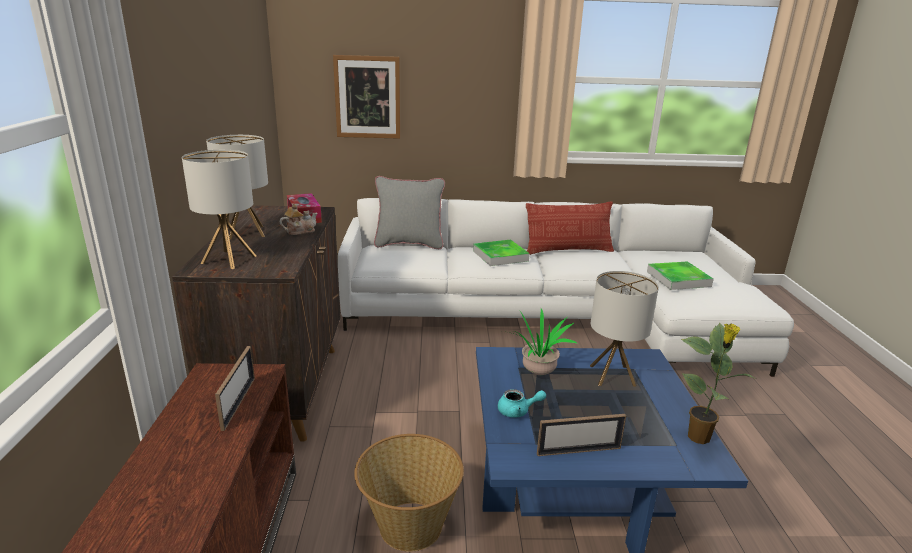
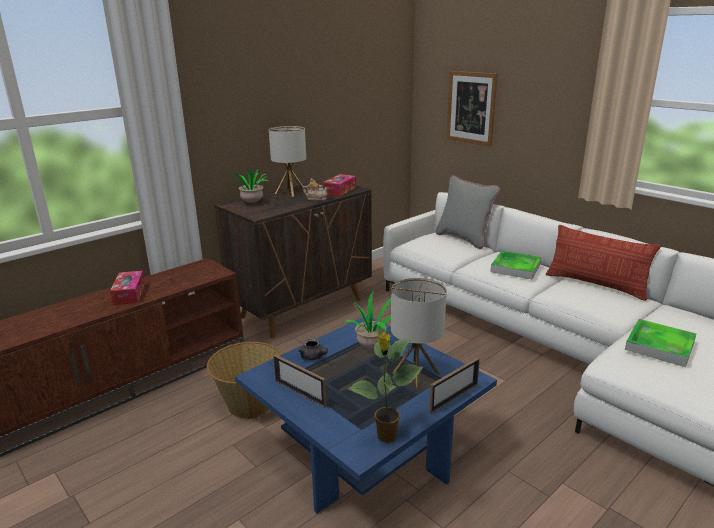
camera: 50 degrees right, 0 degrees up
table lamp [182,150,256,269] -> potted plant [227,167,270,203]
picture frame [215,346,255,431] -> picture frame moved to [429,357,480,414]
turquoise teapot [498,389,546,418] -> grey teapot [299,339,328,360]
none -> tissue box [110,271,145,305]

